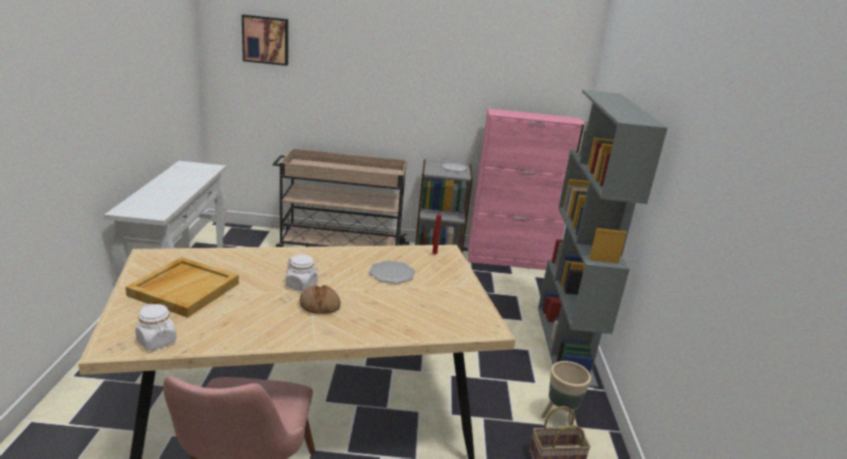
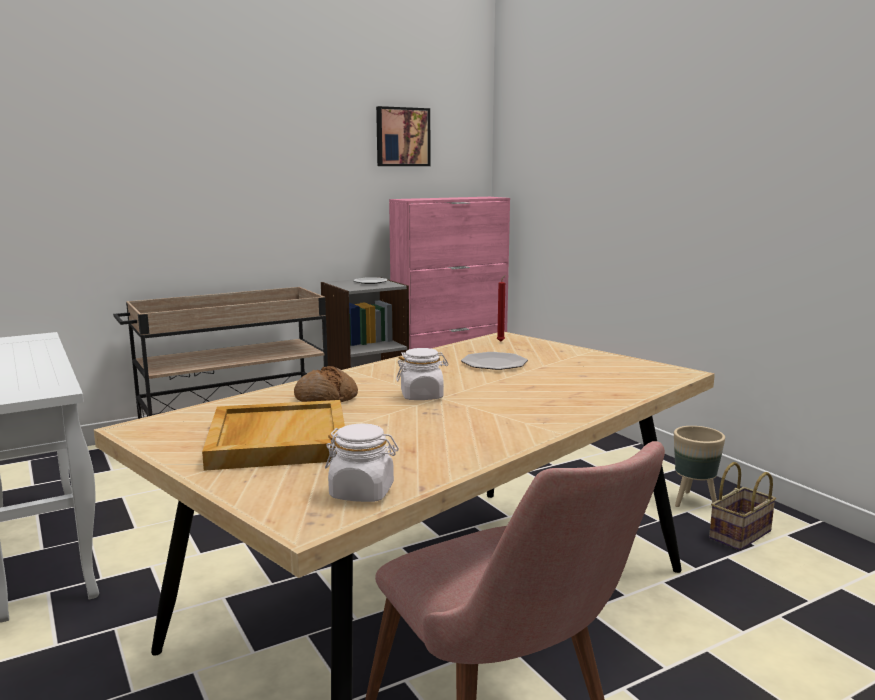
camera: 30 degrees left, 10 degrees down
picture [242,14,288,66] -> picture moved to [376,106,430,166]
bread [299,285,341,314] -> bread moved to [294,366,358,402]
grey bookcase [538,90,668,388] -> none

